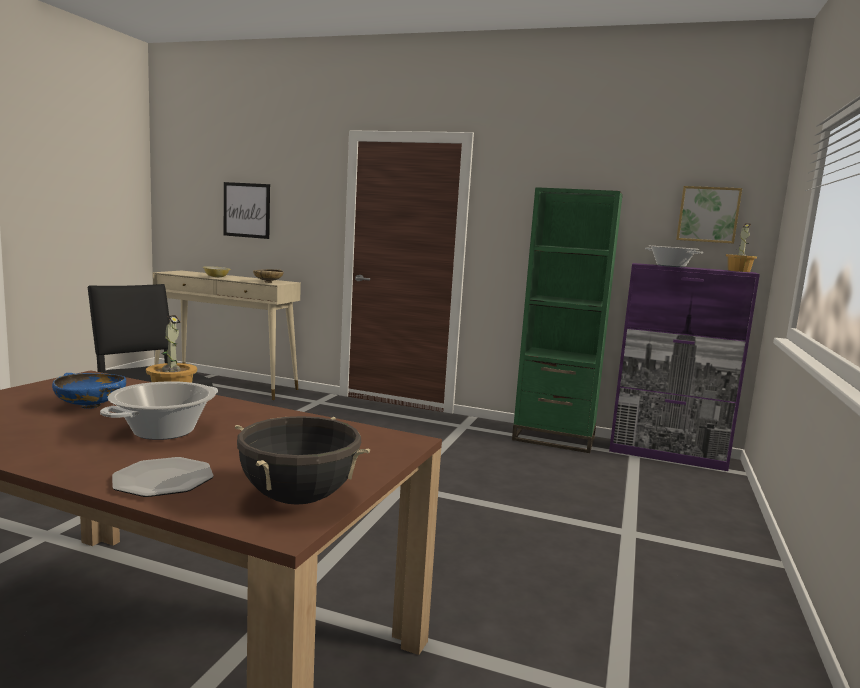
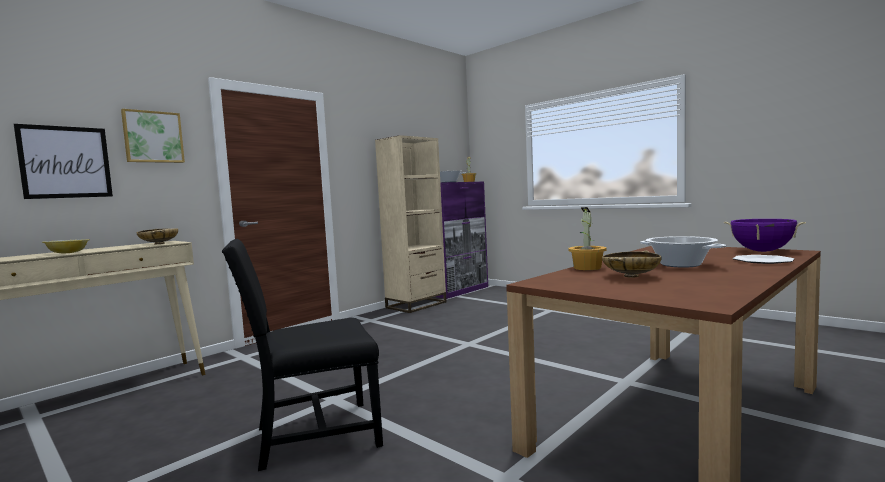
camera: 65 degrees left, 5 degrees down
blue bowl [52,373,126,409] -> beige bowl [602,250,662,277]
black cooking pot [234,416,370,505] -> purple cooking pot [724,219,806,252]
green bookcase [512,187,623,453] -> beige bookcase [375,135,447,313]
picture [676,186,742,244] -> picture moved to [121,109,185,163]

